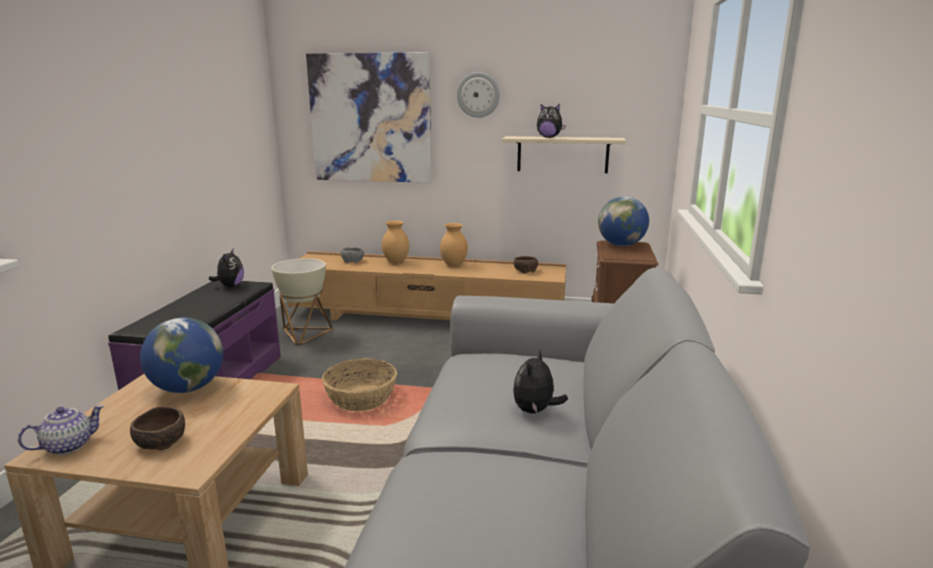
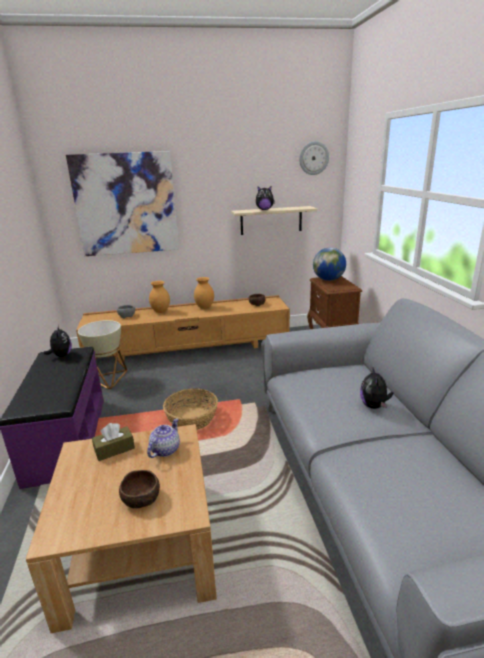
camera: 20 degrees left, 5 degrees up
teapot [18,404,104,455] -> teapot moved to [147,419,180,458]
globe [140,318,223,393] -> brown tissue box [92,423,135,461]
wall clock [457,72,500,118] -> wall clock moved to [299,141,329,175]

